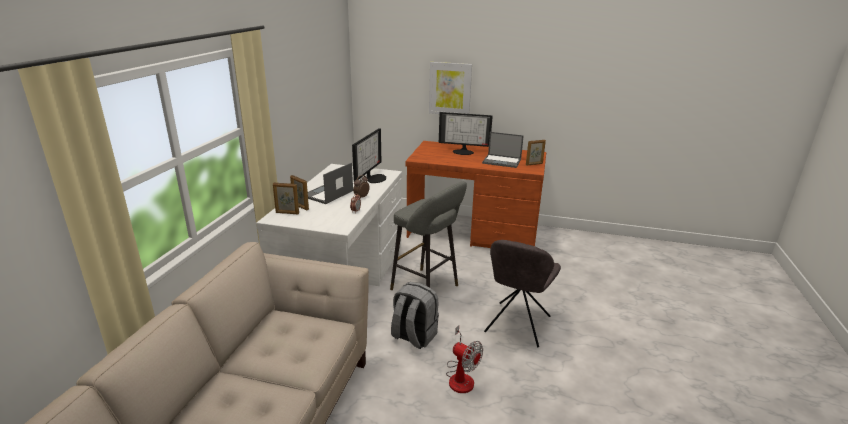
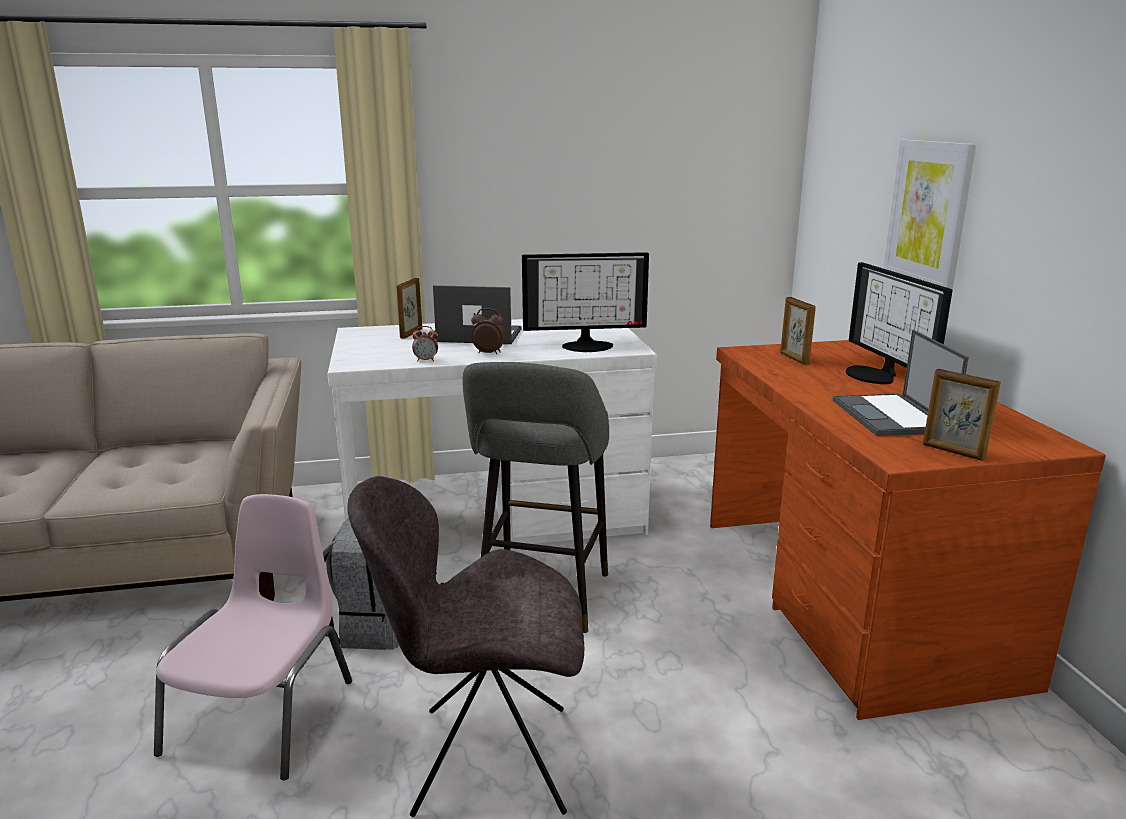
camera: 65 degrees right, 5 degrees down
picture frame [273,182,299,214] -> picture frame moved to [780,297,816,365]
fan [446,325,483,393] -> pink chair [154,494,352,780]

